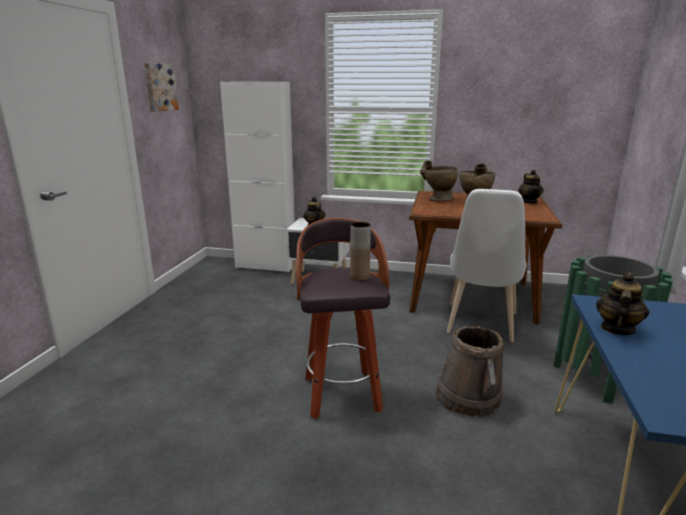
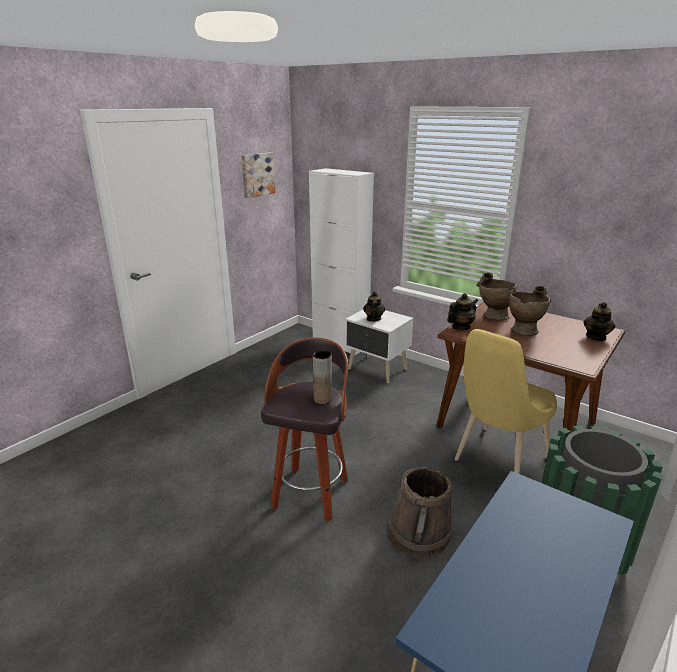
camera: 25 degrees right, 5 degrees up
white chair [447,189,527,342] -> yellow chair [455,329,557,474]
teapot [596,272,649,335] -> teapot moved to [447,293,478,330]

